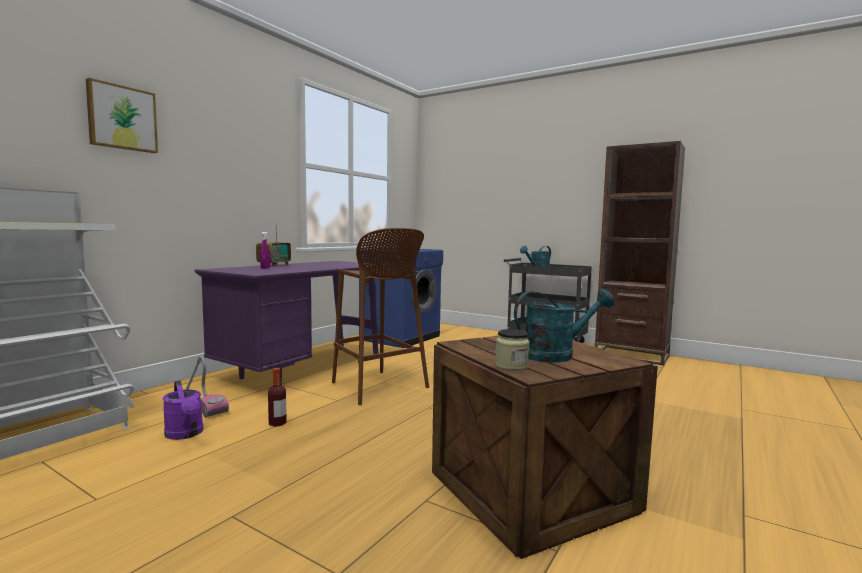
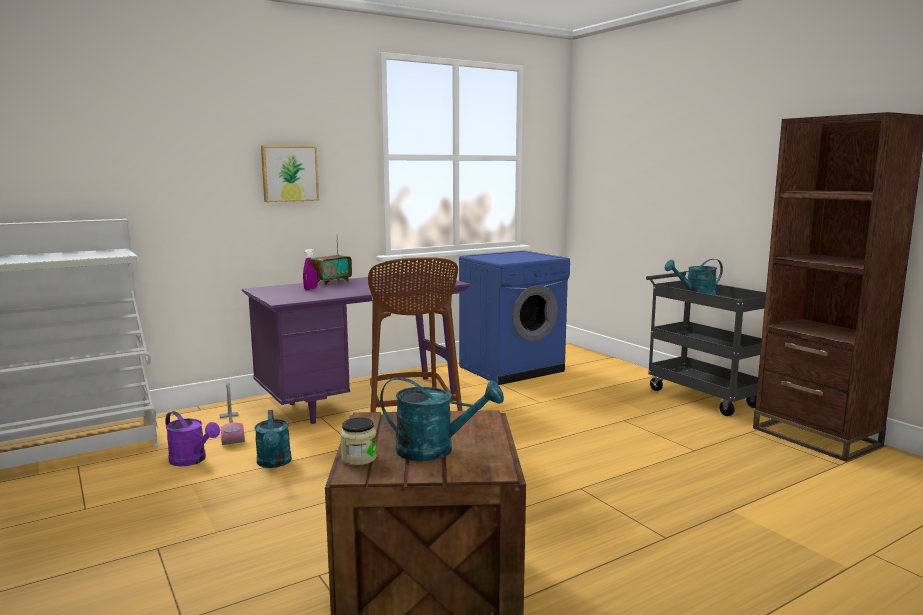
camera: 25 degrees right, 5 degrees up
picture [86,78,158,153] -> picture moved to [261,145,319,202]
purple watering can [162,380,203,440] -> purple watering can turned 45 degrees counterclockwise [165,411,220,466]
bottle [268,368,287,427] -> turquoise watering can [255,410,292,468]

